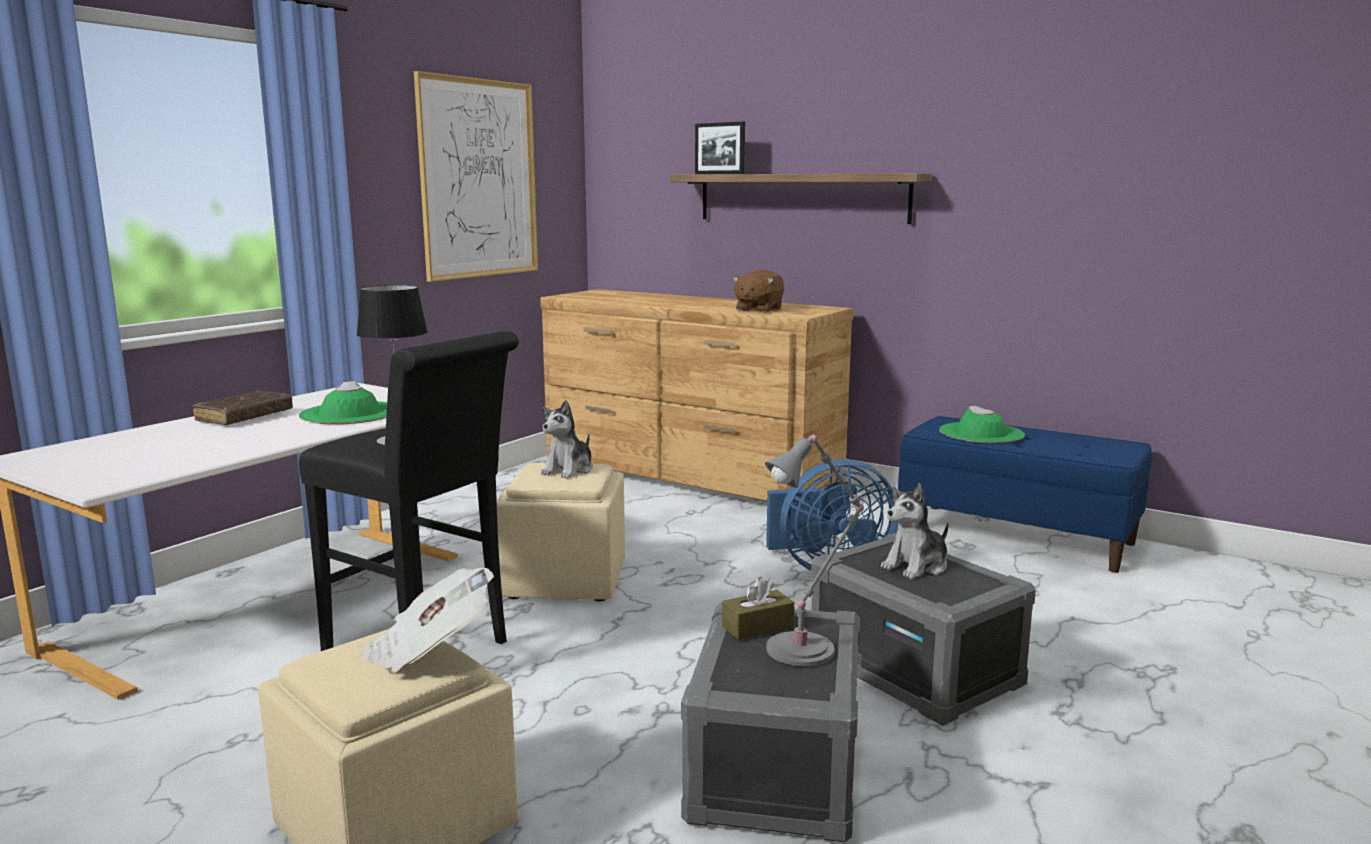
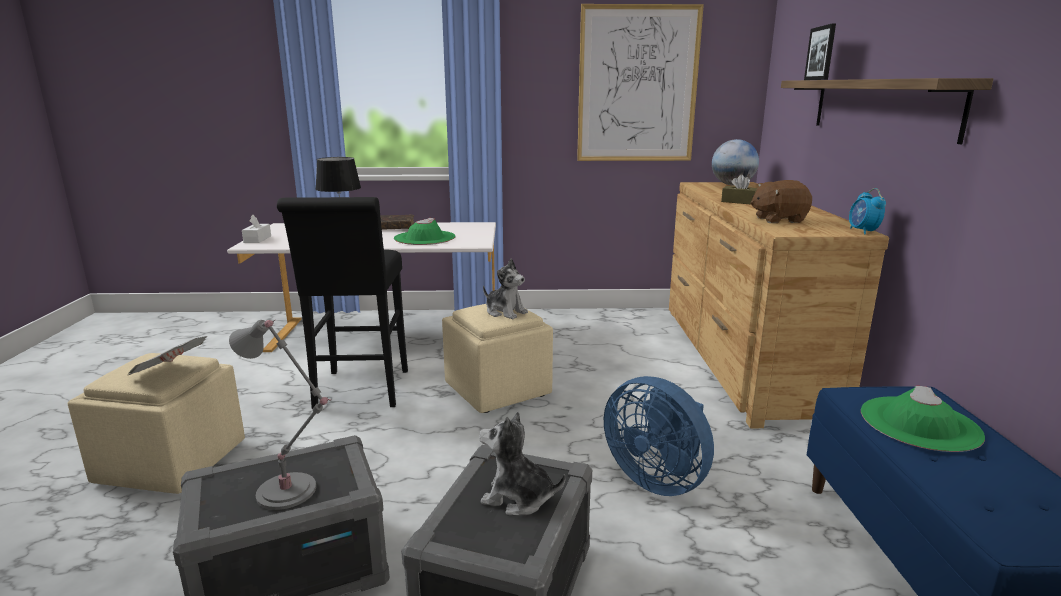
camera: 55 degrees right, 5 degrees up
plush toy [541,400,593,479] -> plush toy turned 135 degrees counterclockwise [483,259,528,319]
brown tissue box [722,577,795,640] -> brown tissue box moved to [721,175,757,204]
none -> white tissue box [242,215,271,243]
none -> globe [712,139,759,185]
none -> alarm clock [849,188,886,235]

